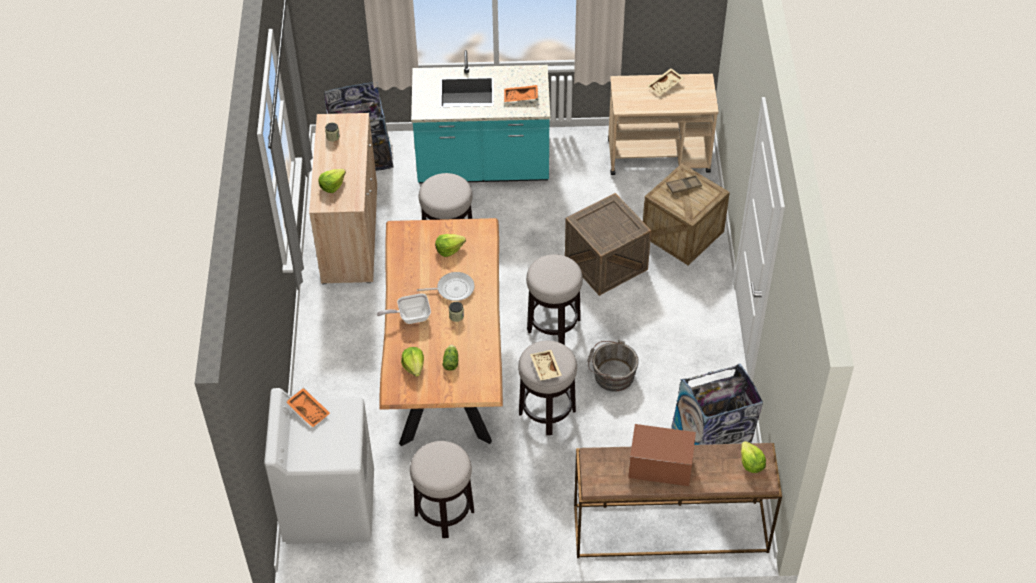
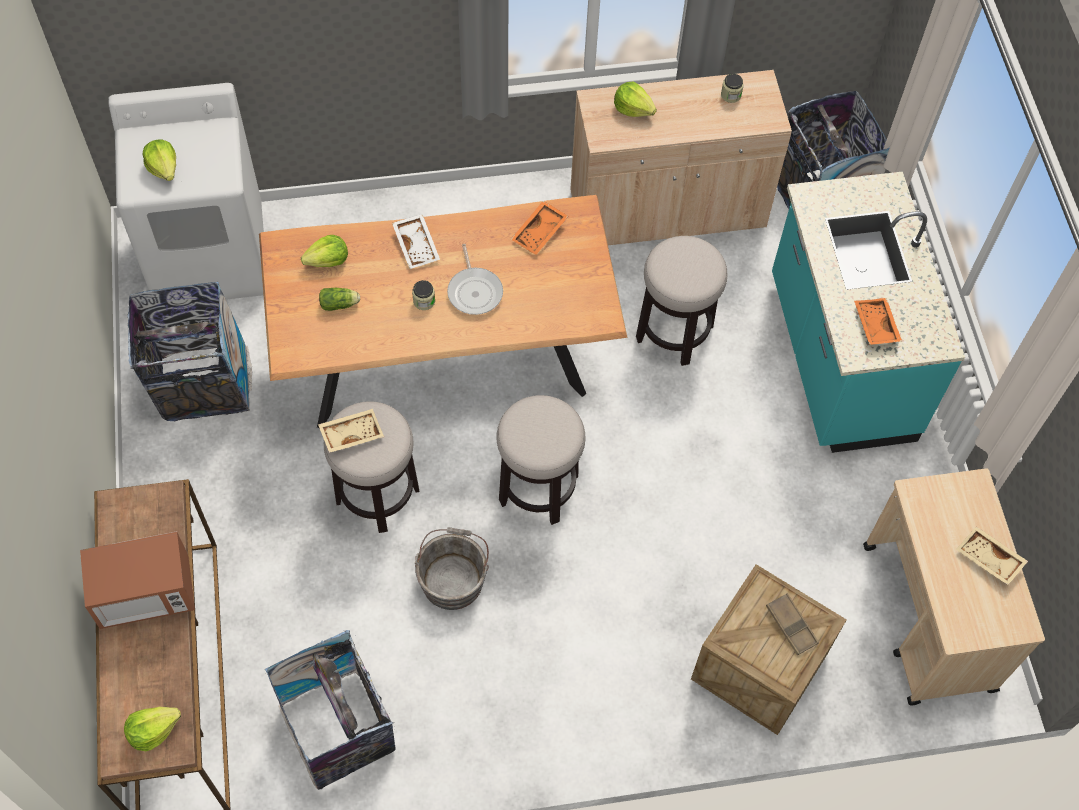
camera: 80 degrees right, 10 degrees up
orange tray [286,388,330,428] -> orange tray moved to [511,201,568,255]
frying pan [377,293,431,324] -> white tray [392,214,440,269]
stool [410,441,474,538] -> trash can [127,282,252,421]
lettuce [435,234,466,257] -> lettuce moved to [143,140,176,181]
crate [565,193,651,296] -> none
microwave [628,424,696,486] -> microwave turned 75 degrees clockwise [80,531,195,629]

